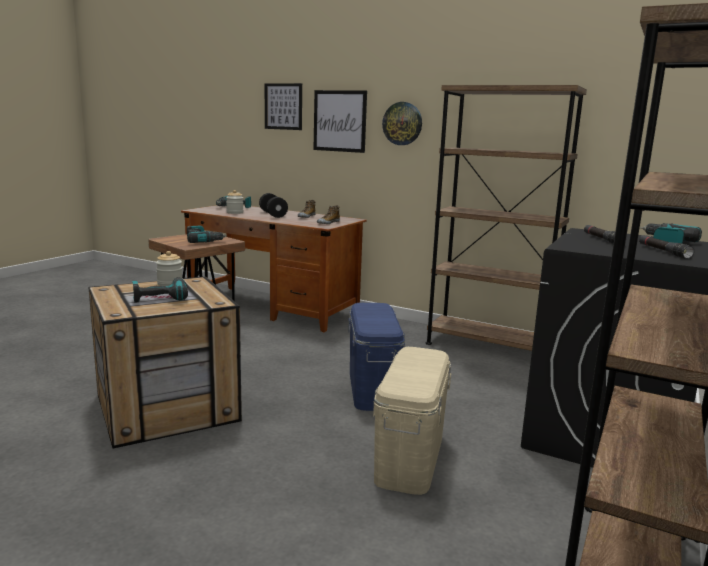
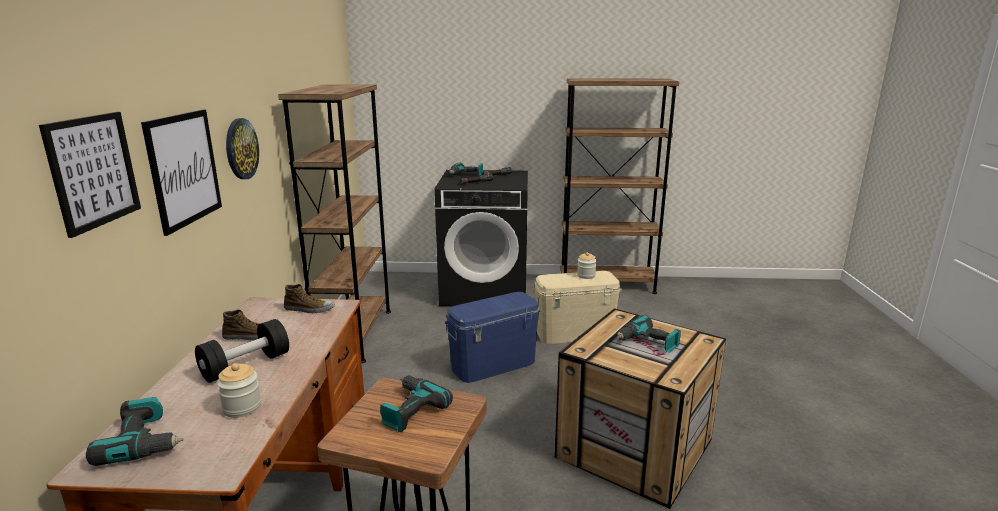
camera: 115 degrees left, 5 degrees up
jar [156,251,183,286] -> jar moved to [577,252,597,279]

